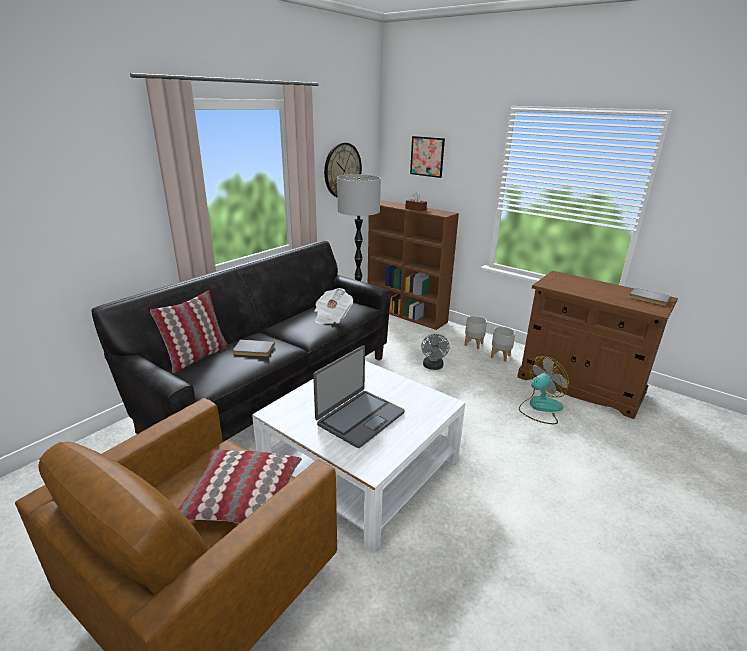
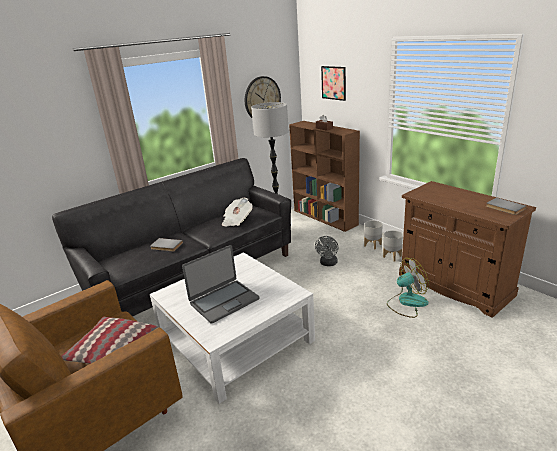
camera: 15 degrees right, 0 degrees up
pillow [150,291,229,373] -> none

